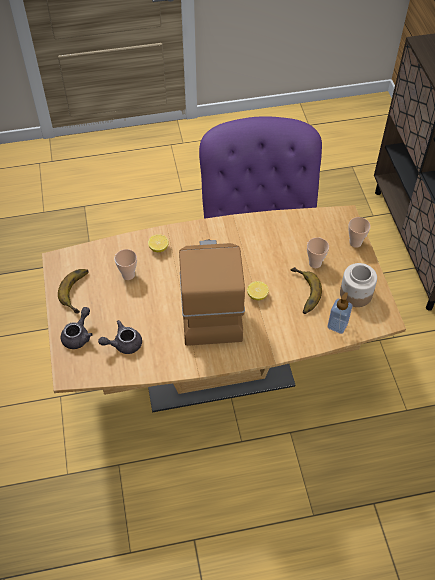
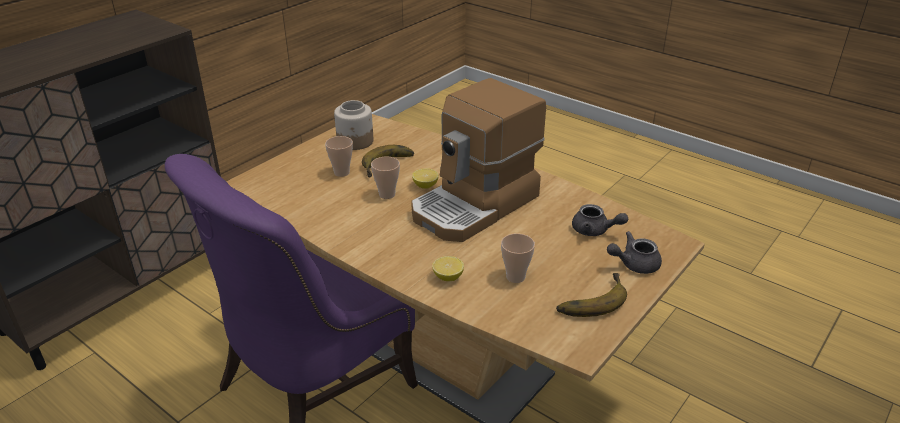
camera: 130 degrees left, 20 degrees down
soap dispenser [327,292,352,334] -> none
cup [348,217,371,248] -> cup moved to [371,156,400,199]

